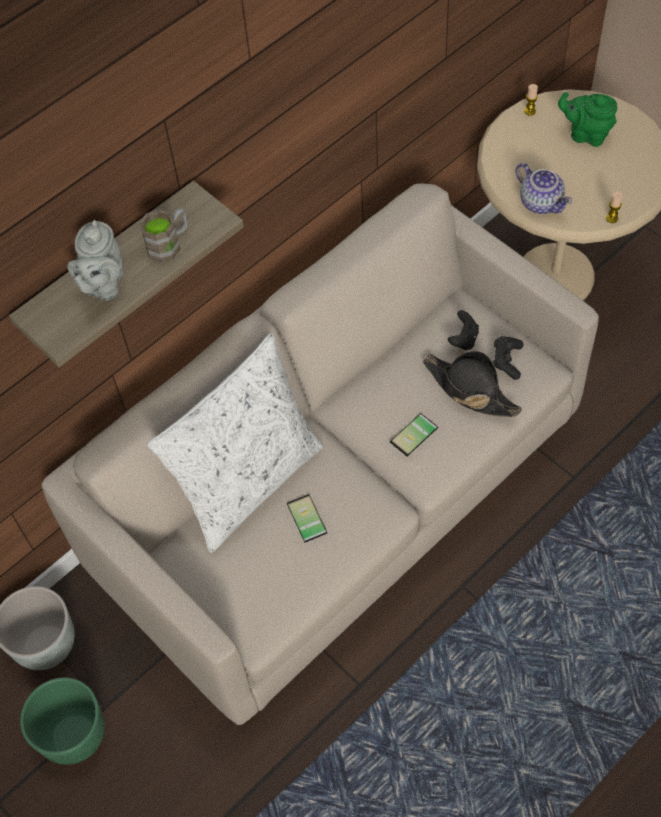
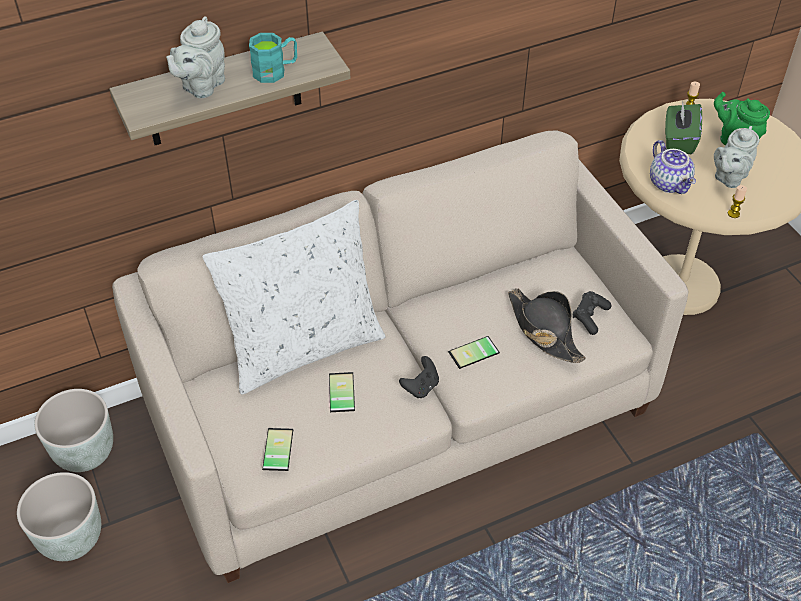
camera: 15 degrees right, 10 degrees down
green planter [20,677,105,765] -> grey planter [17,472,101,561]
brown mug [139,208,188,262] -> turquoise mug [249,33,297,83]
black game controller [448,310,479,350] -> black game controller moved to [399,356,439,398]
none -> phone [260,428,293,471]
none -> green tissue box [665,102,702,154]
none -> grey teapot [714,126,759,188]

